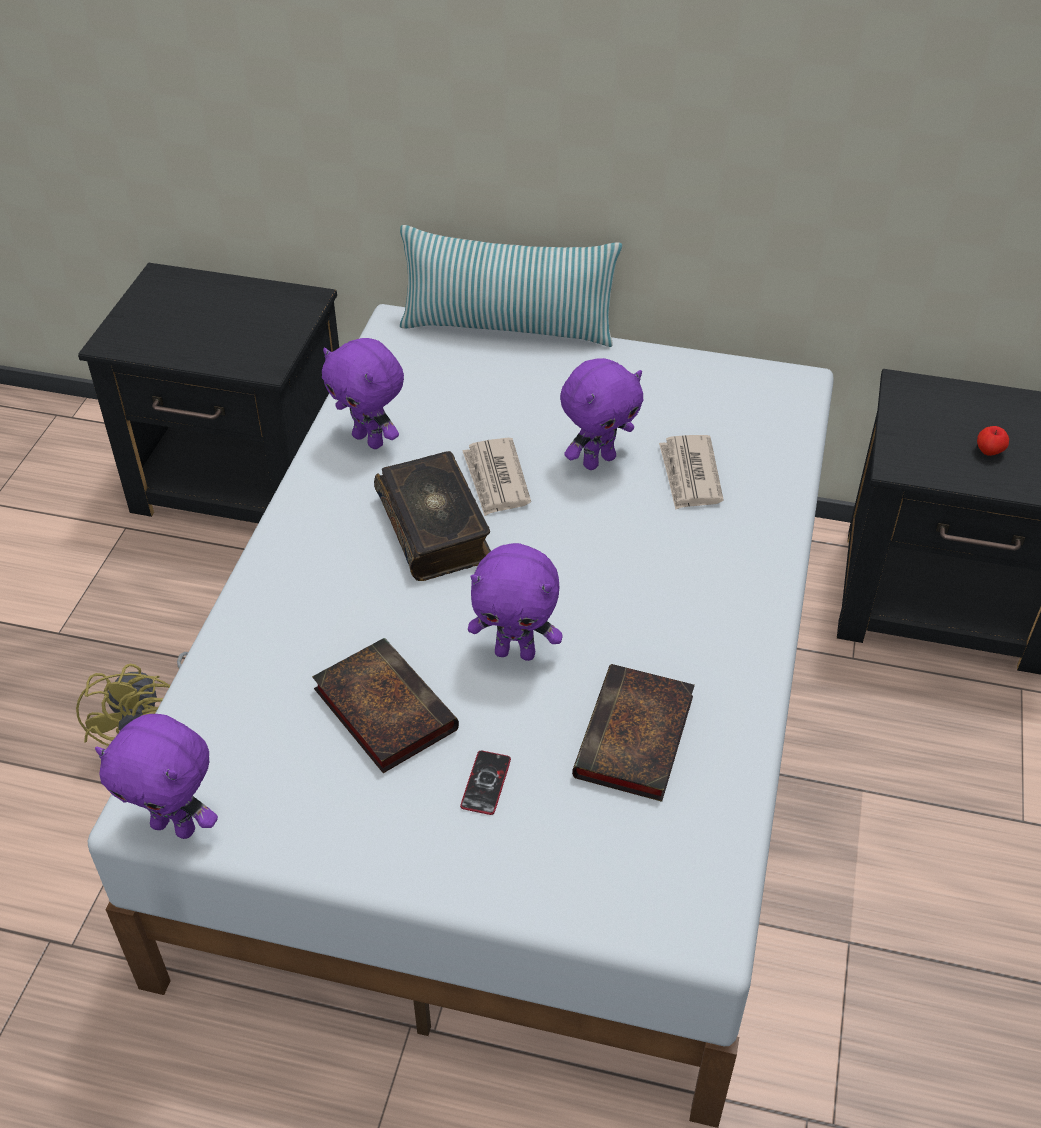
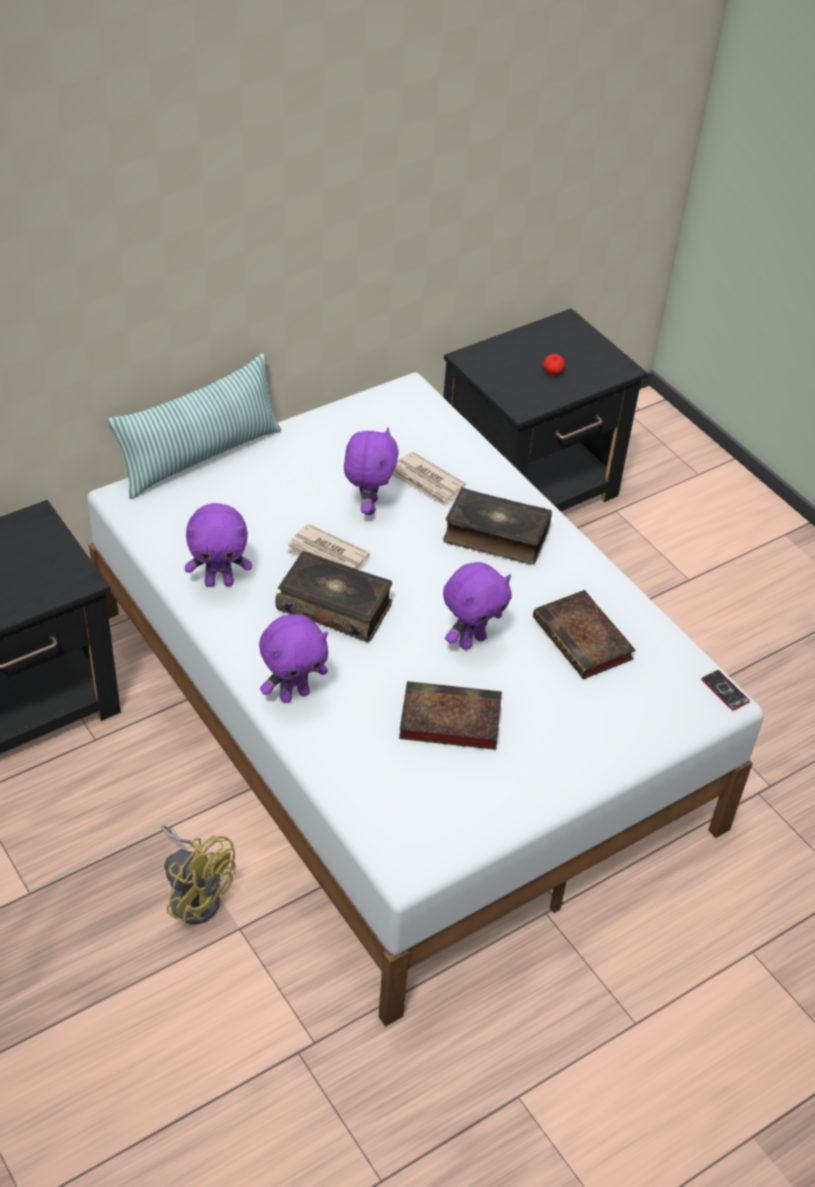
camera: 50 degrees left, 0 degrees up
purple plush toy [95,714,218,839] -> purple plush toy moved to [259,614,328,703]
phone [460,751,511,815] -> phone moved to [701,670,750,711]
none -> book [443,487,552,565]

